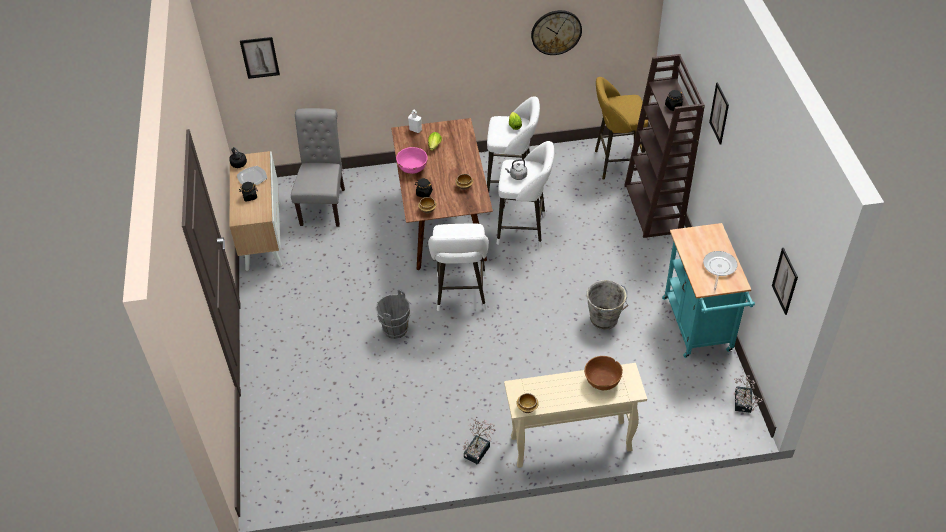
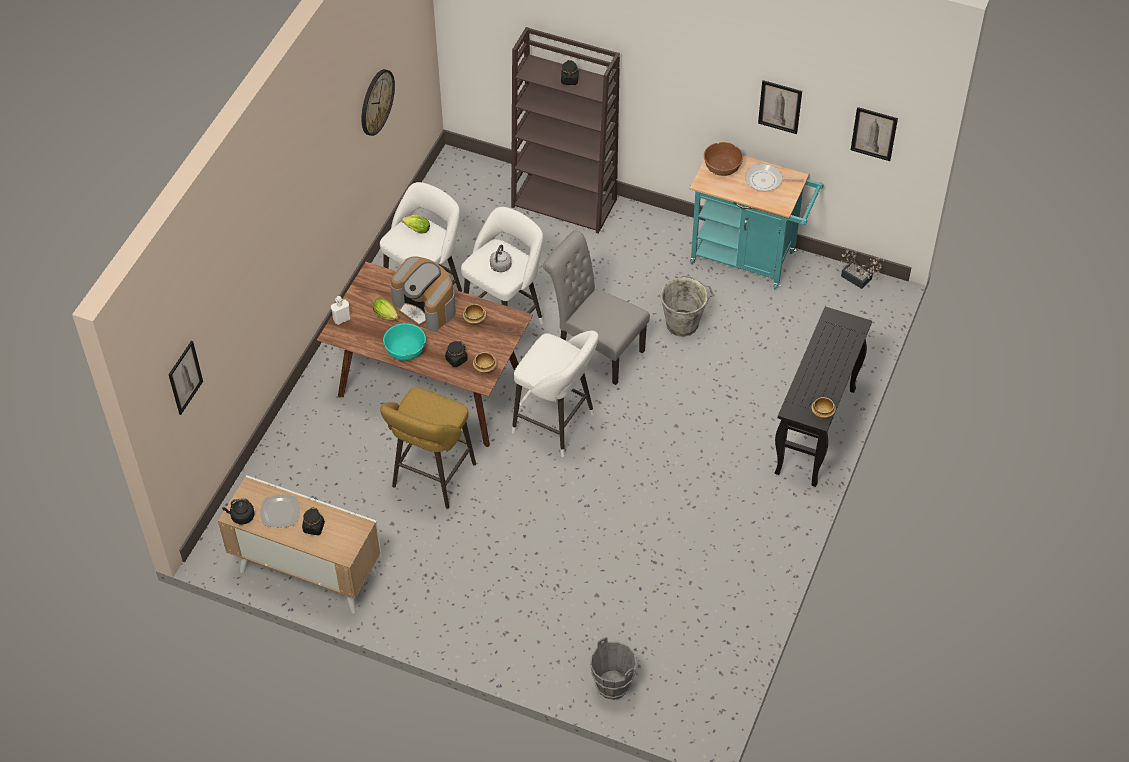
camera: 60 degrees left, 5 degrees up
grey chair [291,108,345,227] -> grey chair moved to [543,231,650,385]
grey bucket [375,290,410,339] -> grey bucket moved to [590,637,637,700]
pink bowl [396,147,428,174] -> turquoise bowl [383,323,426,361]
potted plant [463,417,496,465] -> none
beige console table [504,363,647,468] -> black console table [775,307,872,487]
brown bowl [584,356,623,390] -> brown bowl moved to [704,142,743,176]
yellow stool [595,77,648,180] -> yellow stool moved to [380,387,476,509]
frying pan [703,251,737,290] -> frying pan turned 45 degrees counterclockwise [745,164,804,192]
picture [709,83,729,145] -> picture moved to [758,80,802,134]
none -> coffee machine [390,256,456,332]

